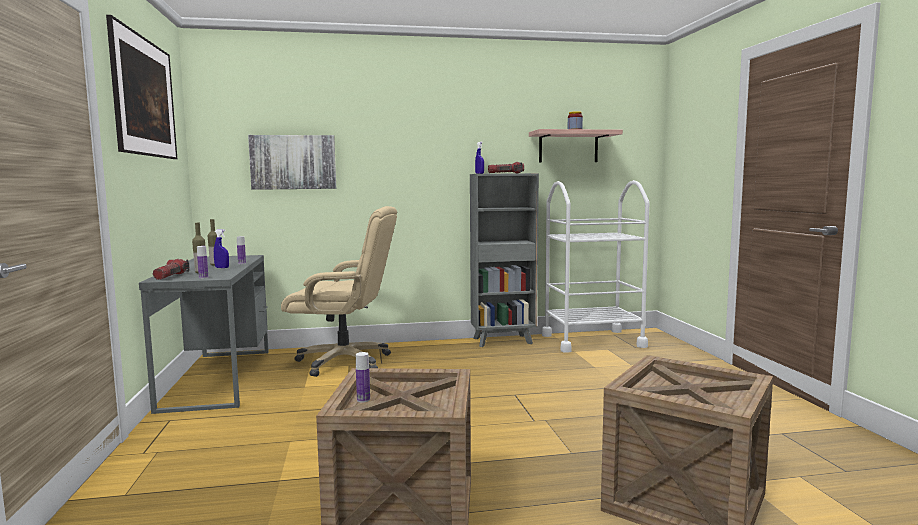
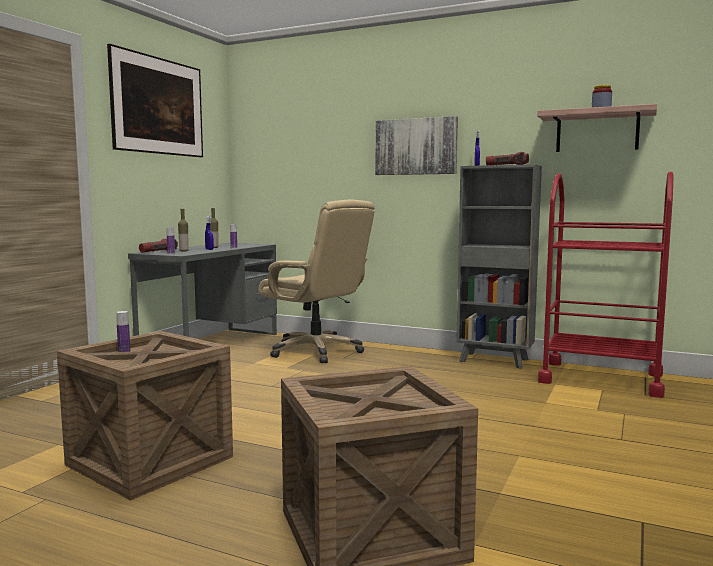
camera: 35 degrees right, 0 degrees up
picture [248,135,336,190] -> picture moved to [375,116,458,175]
white cart [542,180,649,353] -> red cart [538,172,673,398]

